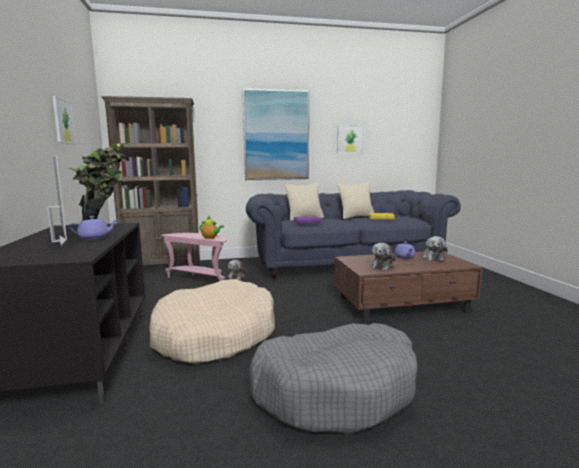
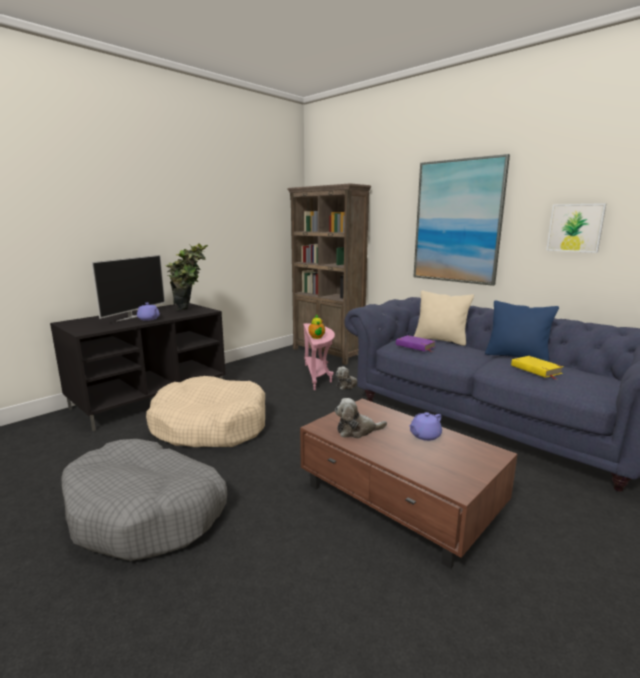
camera: 55 degrees right, 5 degrees up
picture [52,96,76,144] -> none
beige pillow [338,182,374,219] -> blue pillow [485,300,559,362]
plush toy [422,236,448,261] -> none

